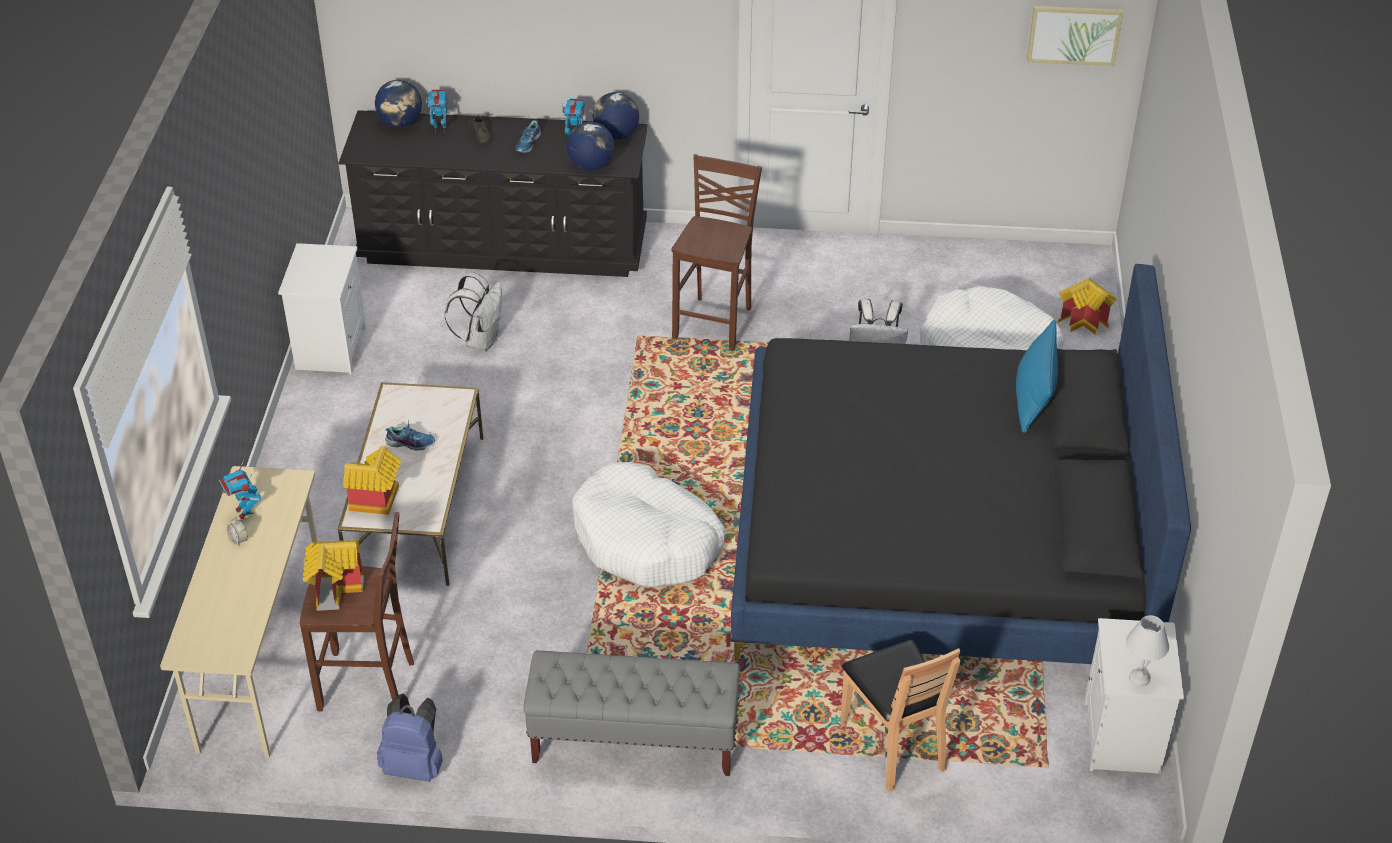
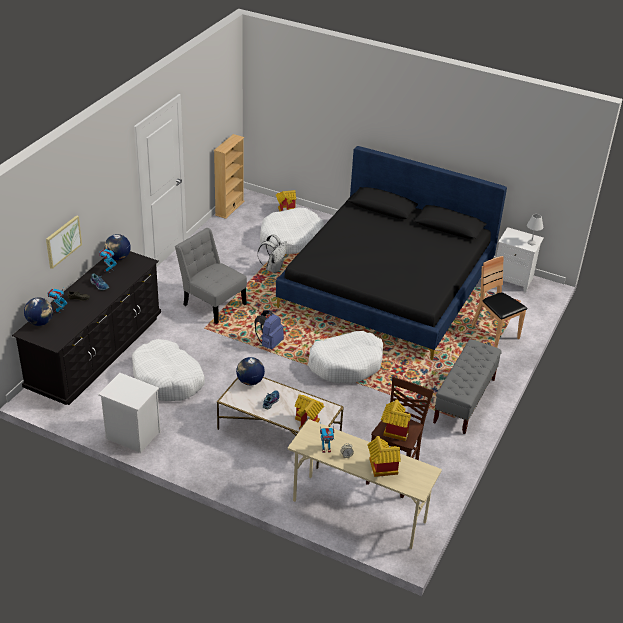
camera: 70 degrees left, 5 degrees down
blue backpack [377,693,443,782] -> blue backpack moved to [255,310,284,350]
white backpack [445,272,502,351] -> white dog bed [132,339,205,401]
globe [567,122,615,170] -> globe moved to [236,357,265,385]
brown stool [671,154,762,351] -> grey chair [175,228,247,324]
brown chair [840,640,961,792] -> brown chair turned 120 degrees counterclockwise [472,256,527,348]
blue pillow [1016,320,1058,433] -> none
picture [1027,6,1123,66] -> picture moved to [46,215,82,269]
none -> beige bookcase [214,134,244,219]
none -> toy house [367,436,401,477]

